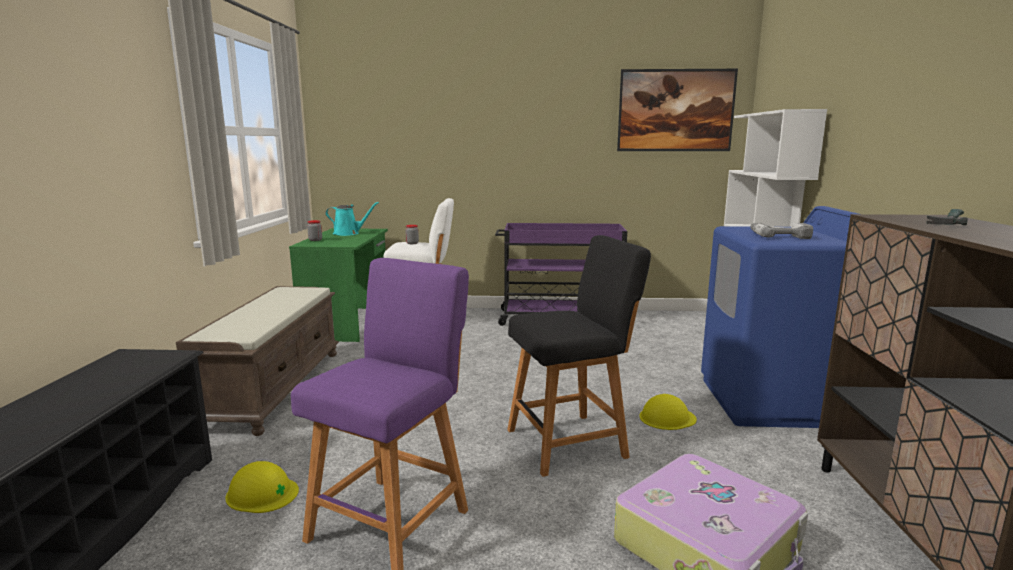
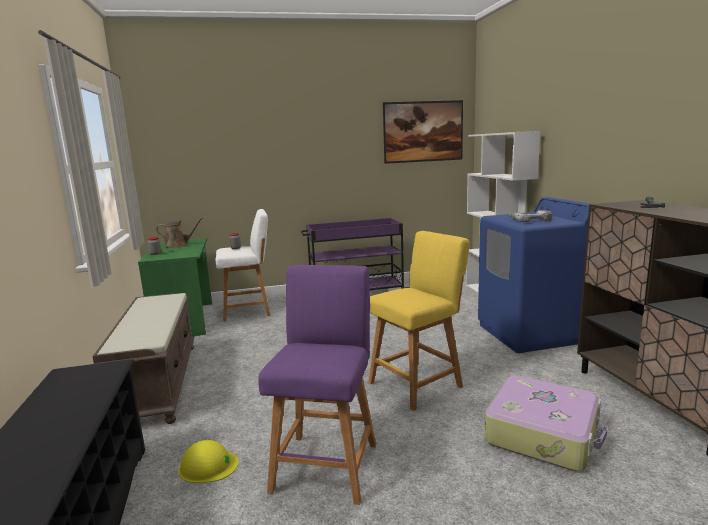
camera: 15 degrees left, 0 degrees up
turquoise watering can [326,202,379,236] -> brown watering can [156,217,204,248]
black stool [507,235,651,477] -> yellow stool [368,231,470,411]
yellow hard hat [639,394,697,430] -> none

